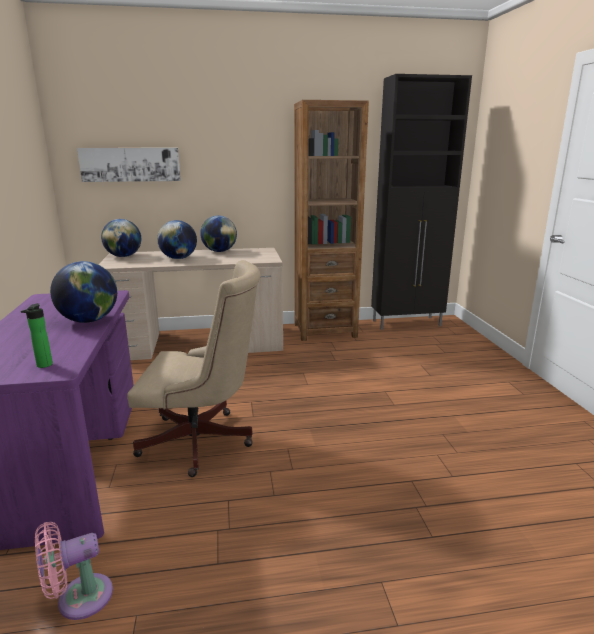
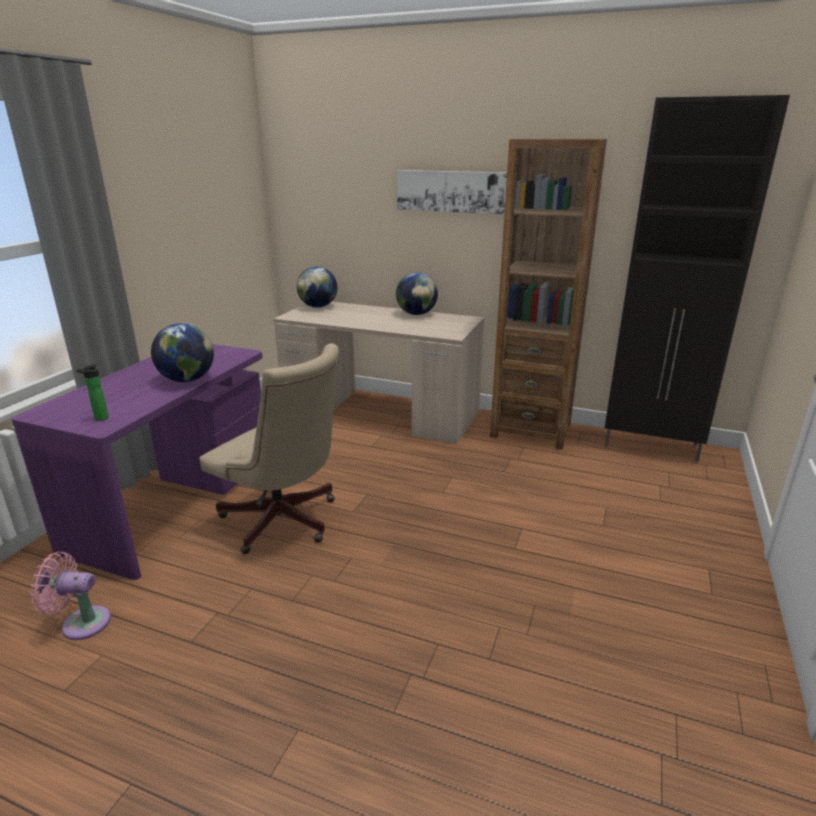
camera: 30 degrees right, 5 degrees up
picture [77,148,181,182] -> picture moved to [397,170,507,214]
globe [157,220,197,259] -> none

